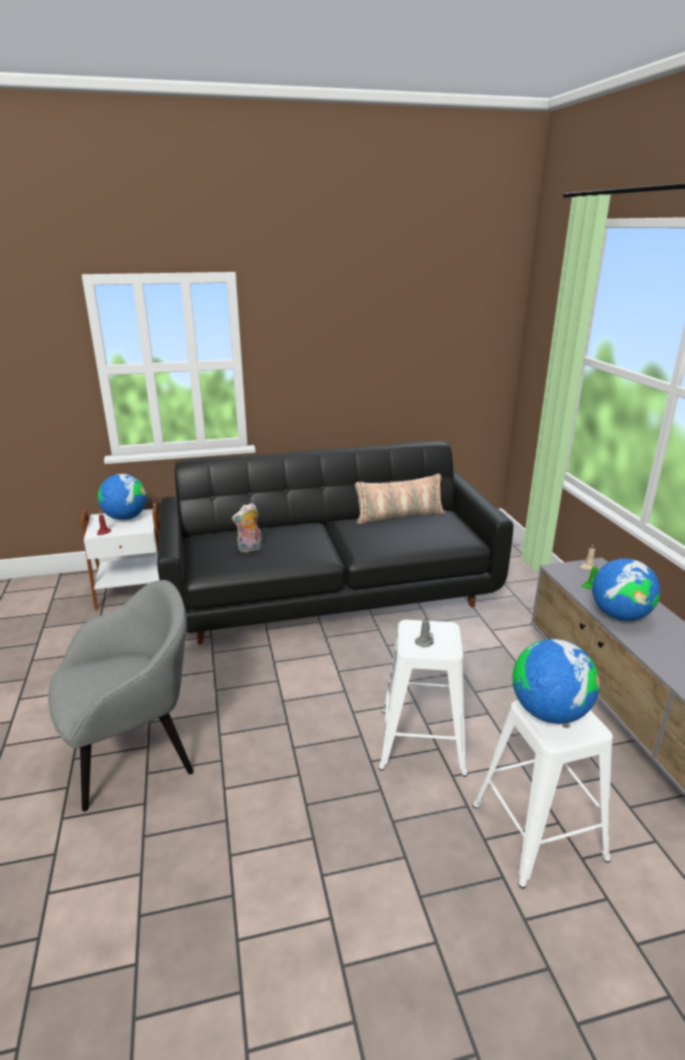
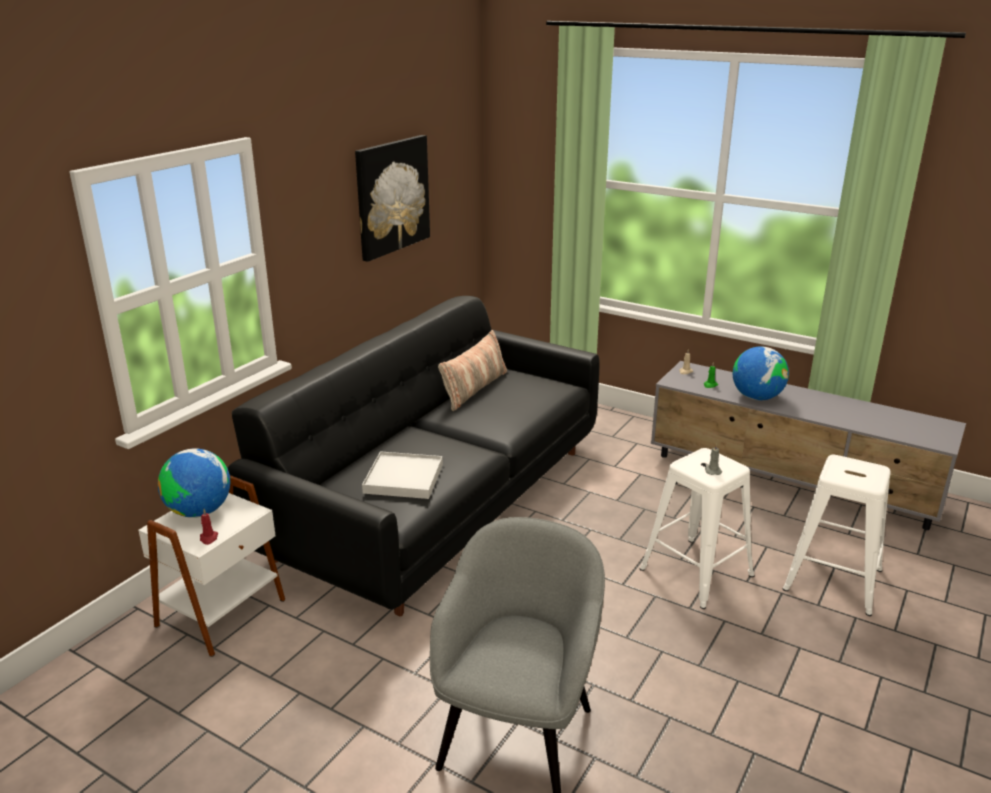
camera: 45 degrees left, 0 degrees up
plush toy [232,503,262,553] -> white tray [362,451,443,499]
globe [512,639,600,724] -> none
none -> picture [355,135,430,262]

